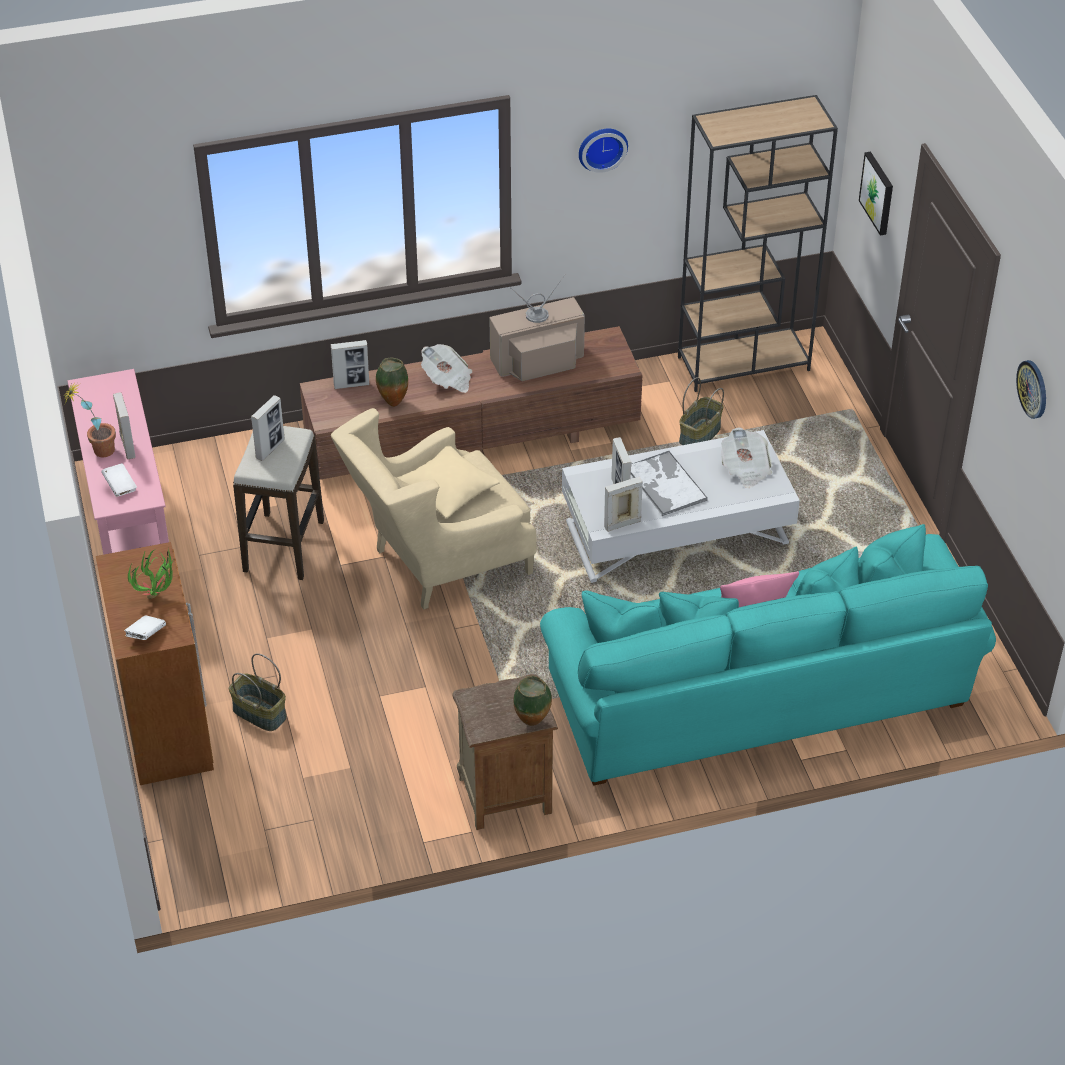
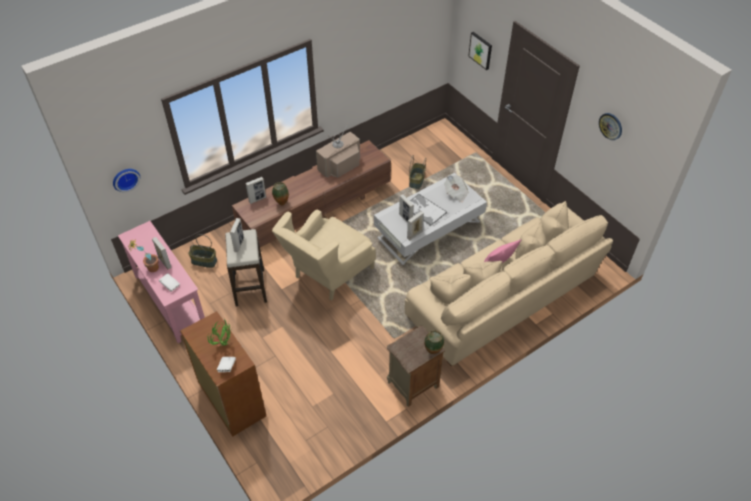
camera: 20 degrees left, 5 degrees up
basket [229,653,287,731] -> basket moved to [188,234,217,268]
beige pillow [397,445,500,518] -> none
newspaper [421,344,472,393] -> none
turquoise sofa [540,524,996,786] -> beige sofa [405,201,613,366]
wall clock [579,129,628,173] -> wall clock moved to [113,169,140,192]
bookcase [678,95,838,392] -> none

